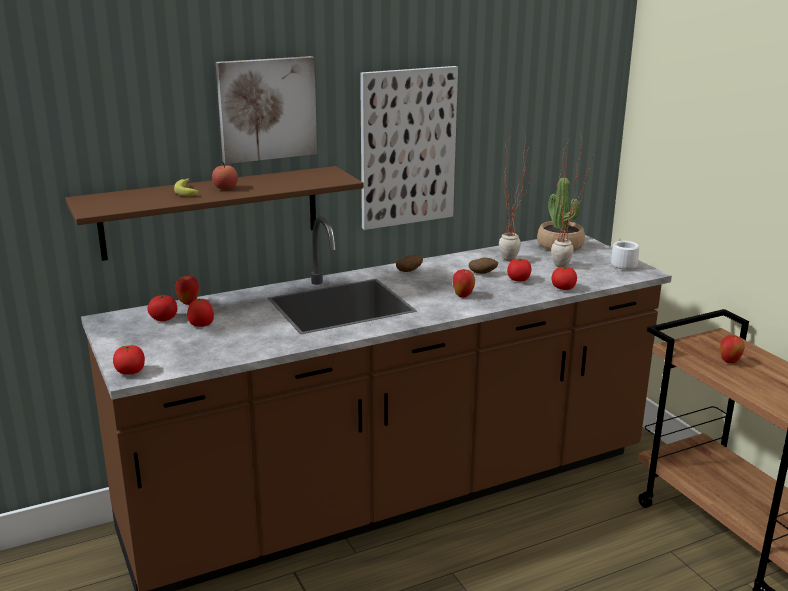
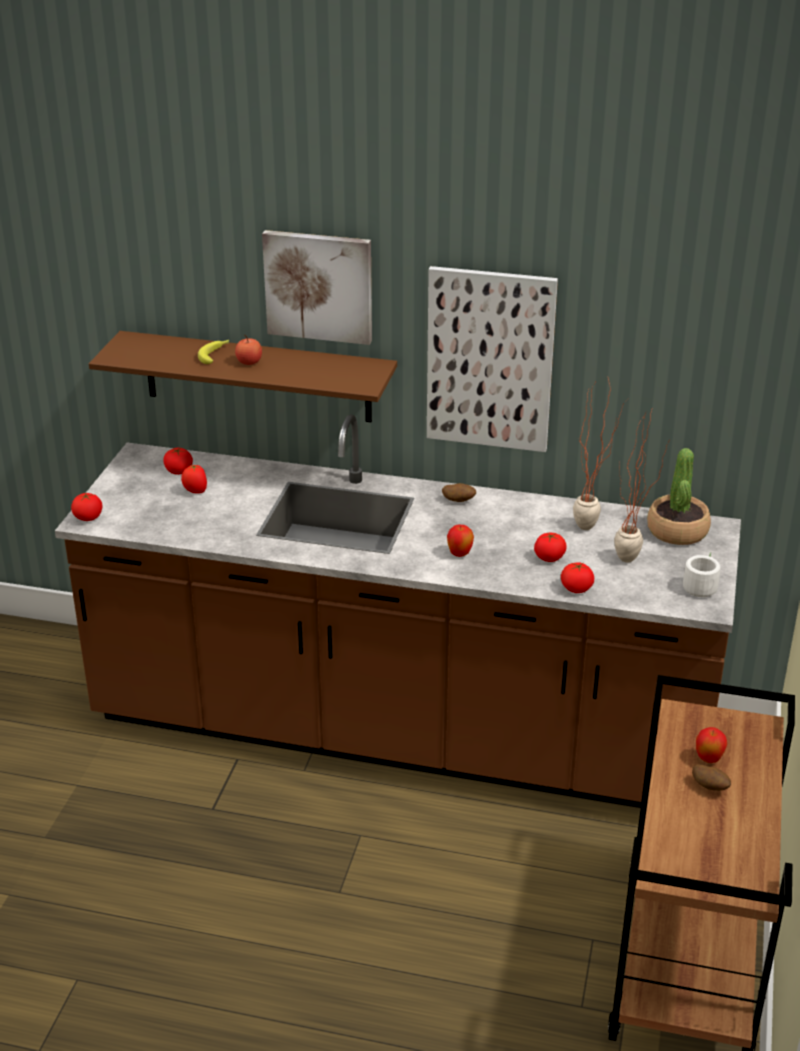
camera: 40 degrees right, 10 degrees up
apple [175,275,199,305] -> none
potato [469,257,498,274] -> potato moved to [692,764,731,791]

